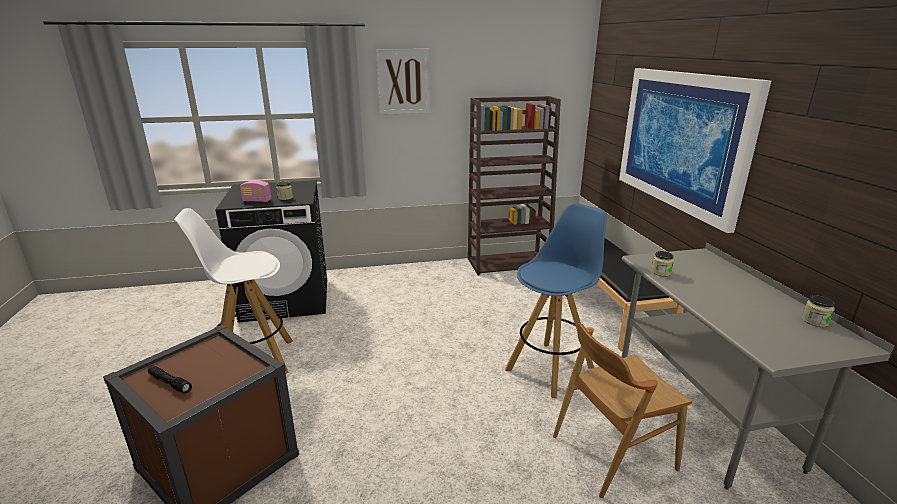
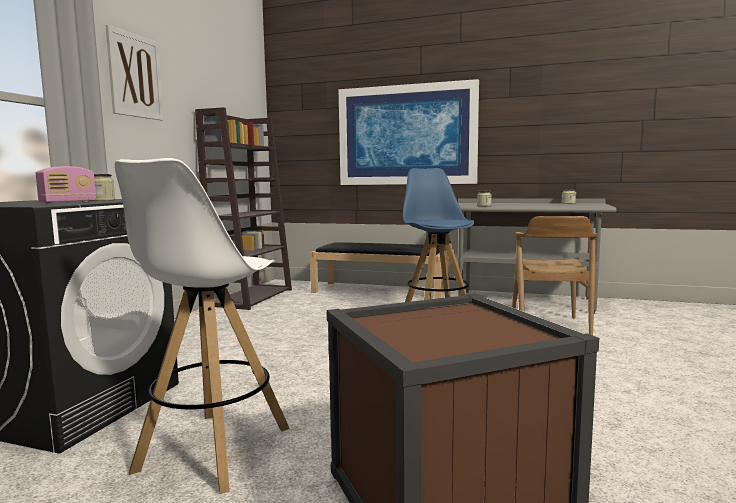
camera: 60 degrees left, 15 degrees down
black flashlight [148,366,192,393] -> none

